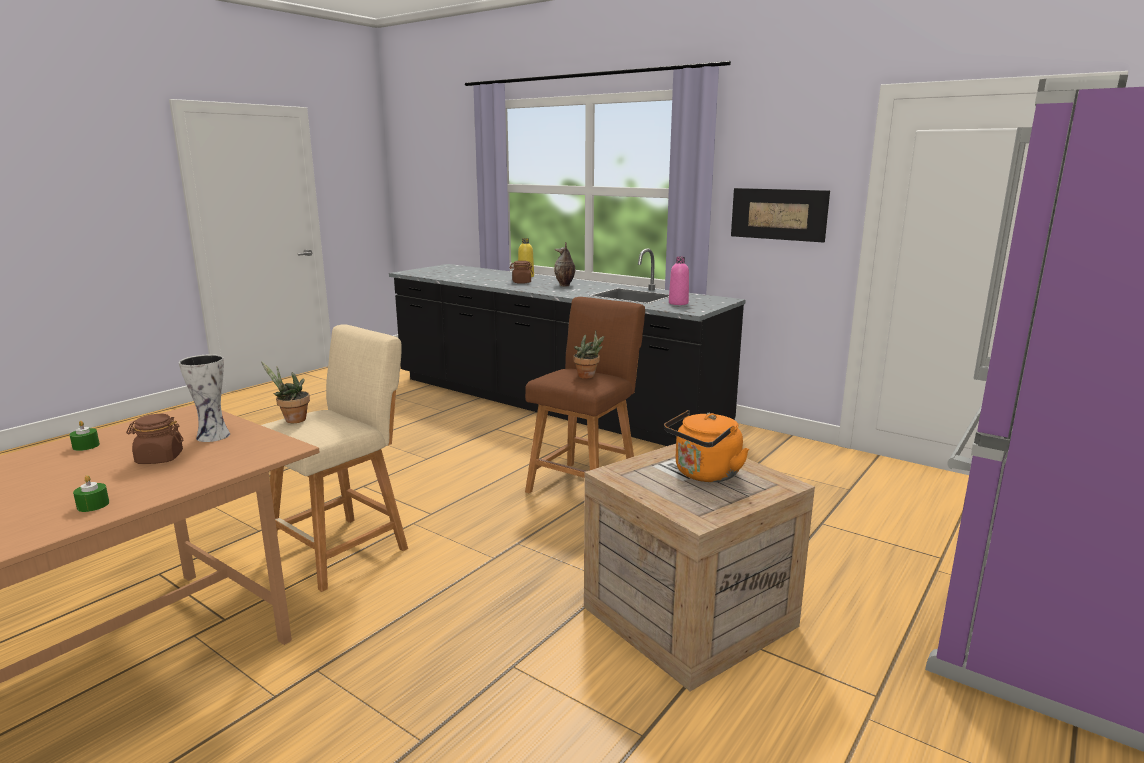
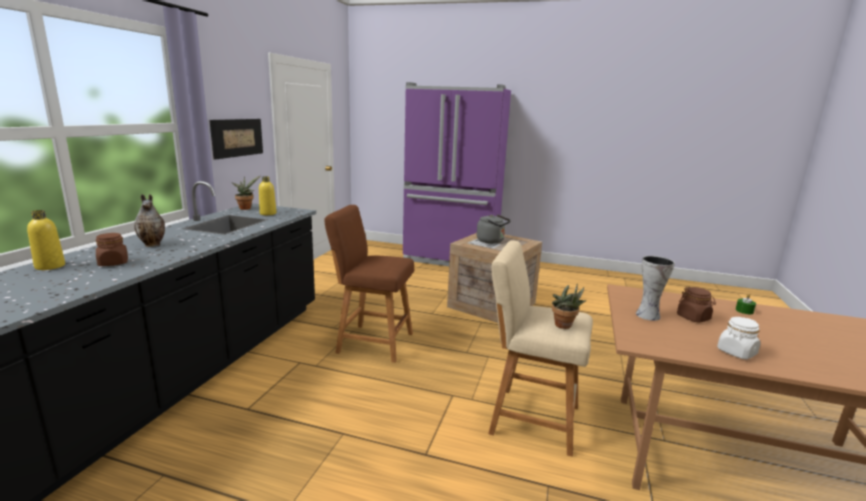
camera: 110 degrees left, 0 degrees up
green candle [69,421,100,451] -> white jar [717,317,760,359]
potted plant [574,331,604,379] -> potted plant moved to [231,176,260,210]
orange kettle [664,410,749,482] -> grey kettle [477,214,511,244]
pink bottle [669,257,689,305] -> yellow bottle [259,176,276,215]

